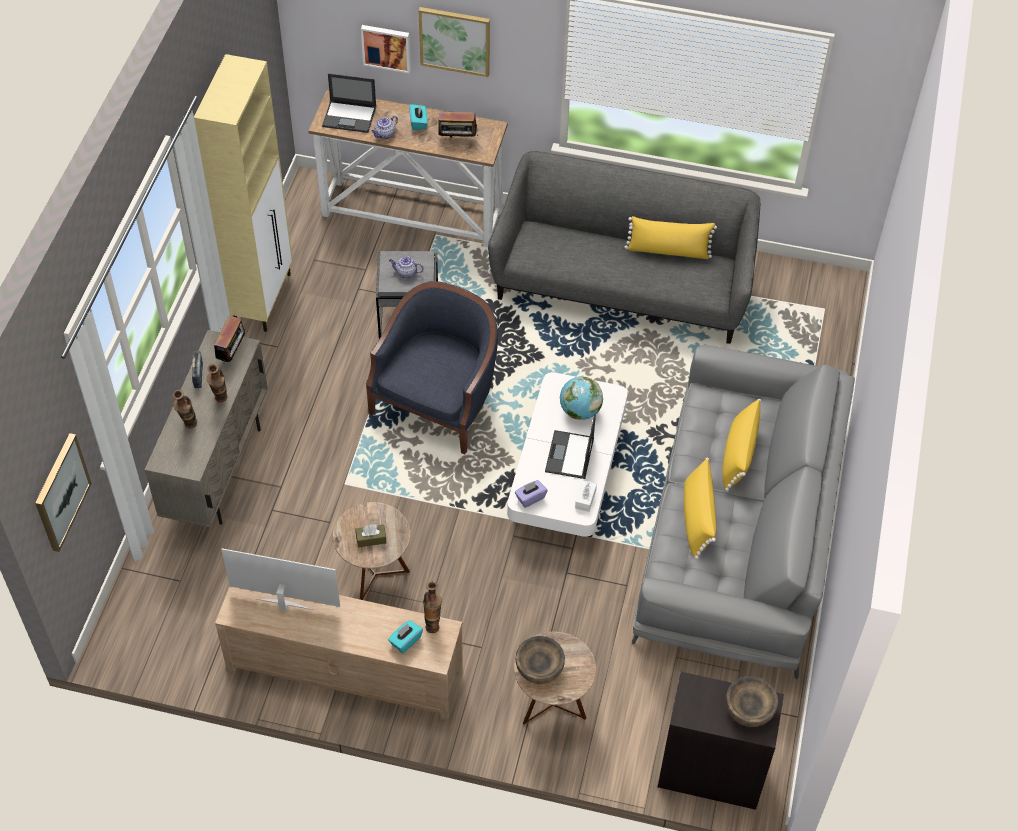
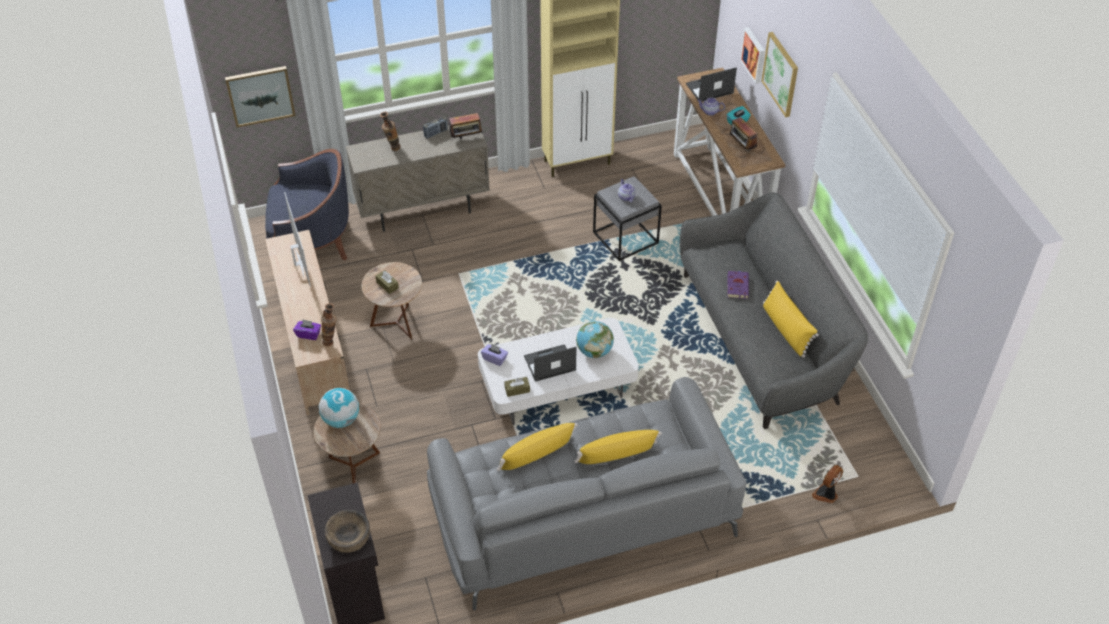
camera: 60 degrees right, 5 degrees down
vase [207,364,228,402] -> none
laptop [322,73,376,133] -> laptop turned 90 degrees clockwise [686,67,737,102]
blue armchair [366,281,498,454] -> blue armchair moved to [265,149,349,261]
turquoise tissue box [388,620,423,654] -> purple tissue box [293,319,321,340]
brown bowl [515,636,565,684] -> globe [319,388,359,428]
white tissue box [575,480,597,512] -> brown tissue box [504,377,530,397]
none -> purple book [727,271,749,299]
none -> fan [812,465,843,503]

